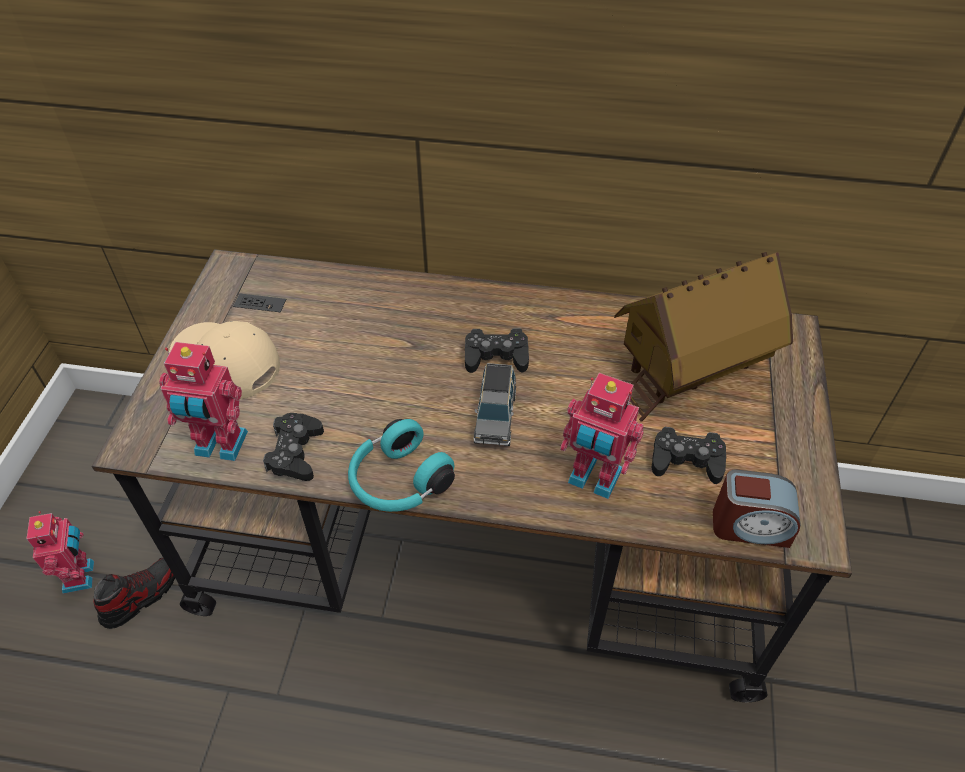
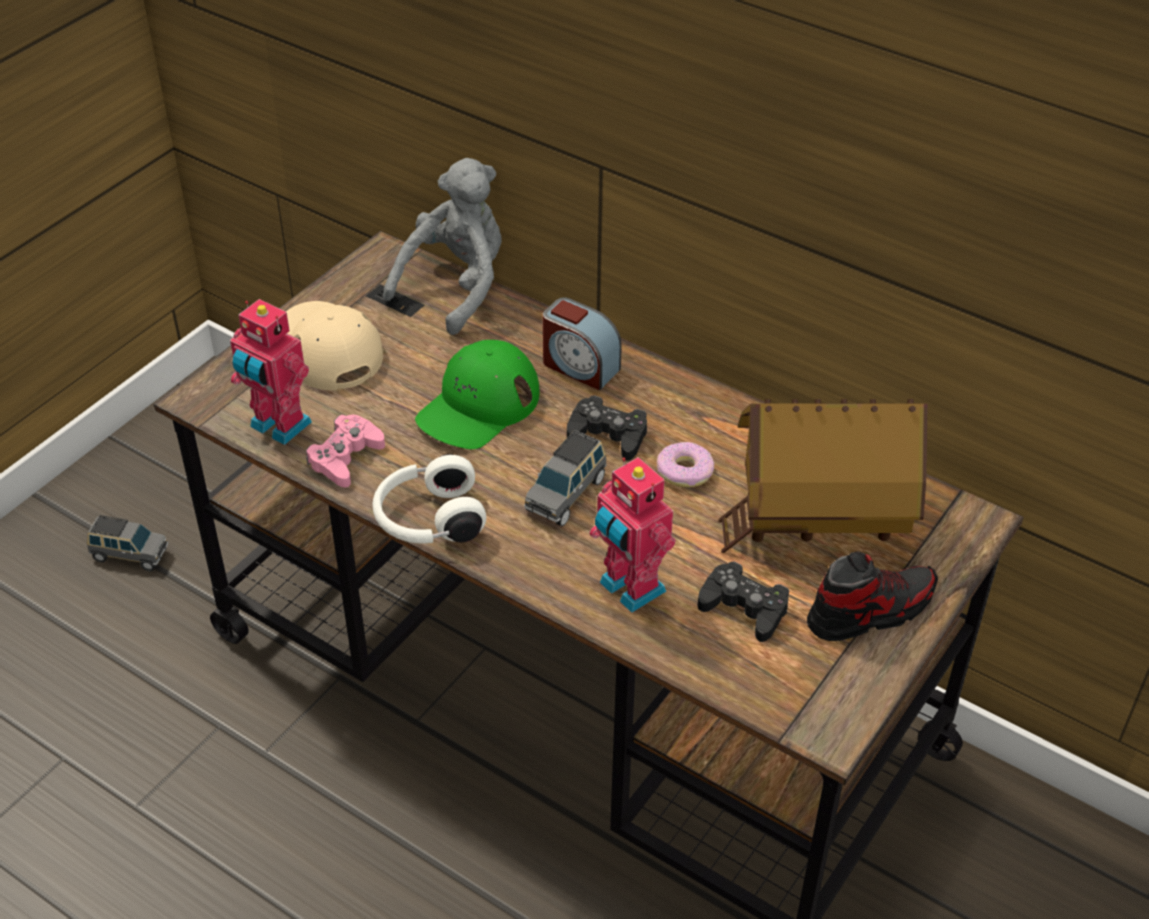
camera: 25 degrees right, 5 degrees down
toy robot [27,511,94,594] -> grey toy car [87,515,168,571]
shoe [93,558,175,629] -> shoe moved to [807,551,938,641]
black game controller [263,413,324,481] -> pink game controller [306,415,385,487]
turquoise headphones [348,419,455,512] -> white headphones [372,454,487,544]
alarm clock [713,469,801,548] -> alarm clock moved to [543,297,622,390]
none -> grey plush toy [383,158,502,335]
none -> green cap [415,340,539,449]
none -> donut [657,442,714,487]

